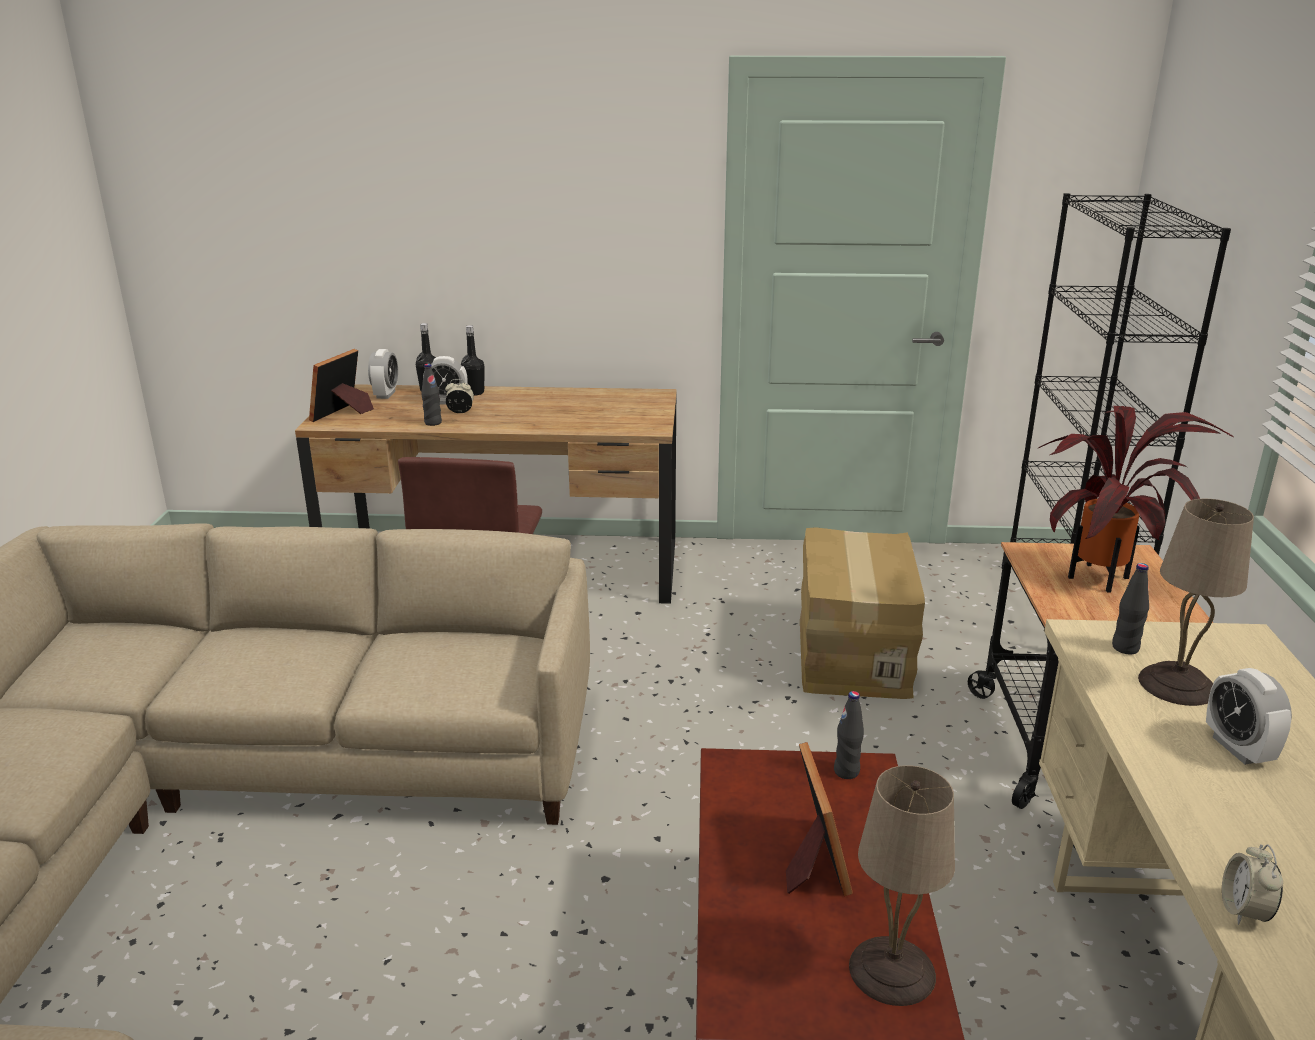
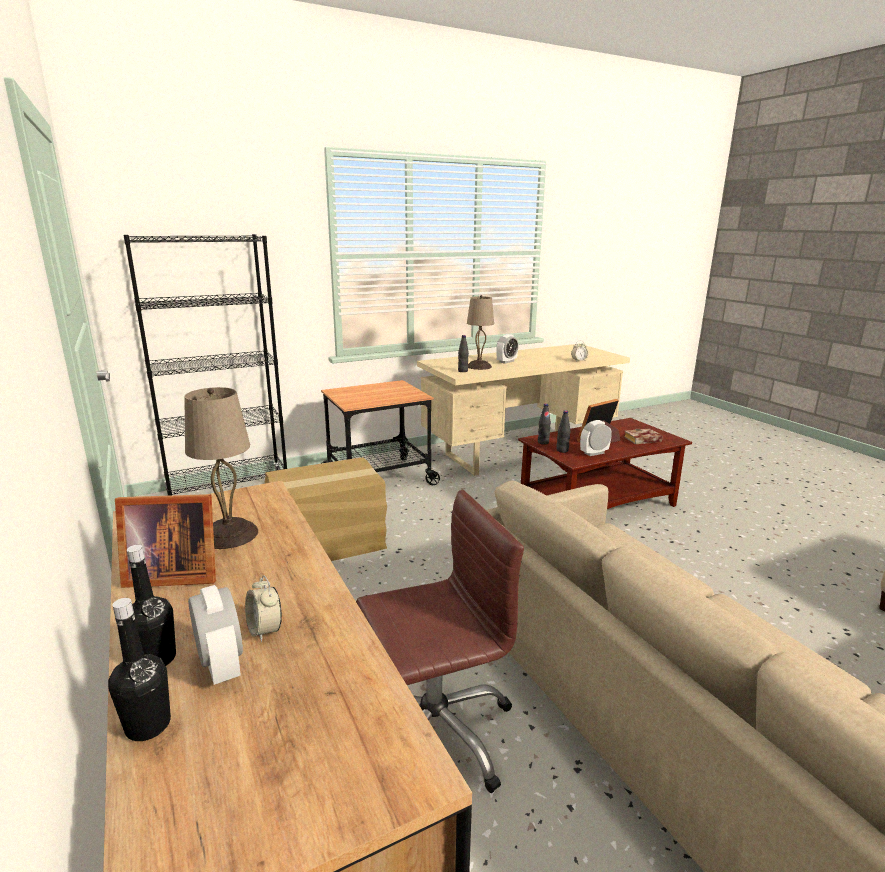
camera: 120 degrees left, 5 degrees down
picture frame [309,349,374,422] -> picture frame moved to [115,494,216,588]
alarm clock [368,349,398,399] -> alarm clock moved to [580,420,612,456]
black bottle [421,364,442,426] -> black bottle moved to [557,410,570,453]
beige table lamp [849,765,955,1006] -> beige table lamp moved to [184,387,258,549]
potted plant [1037,406,1235,593] -> none
none -> book [624,429,663,444]

